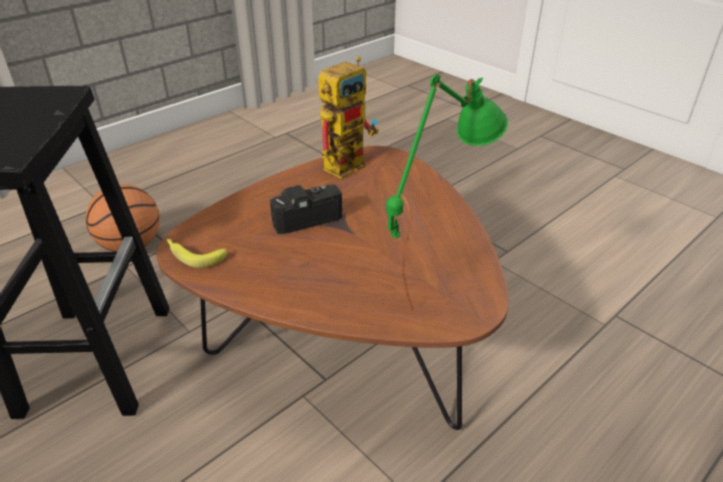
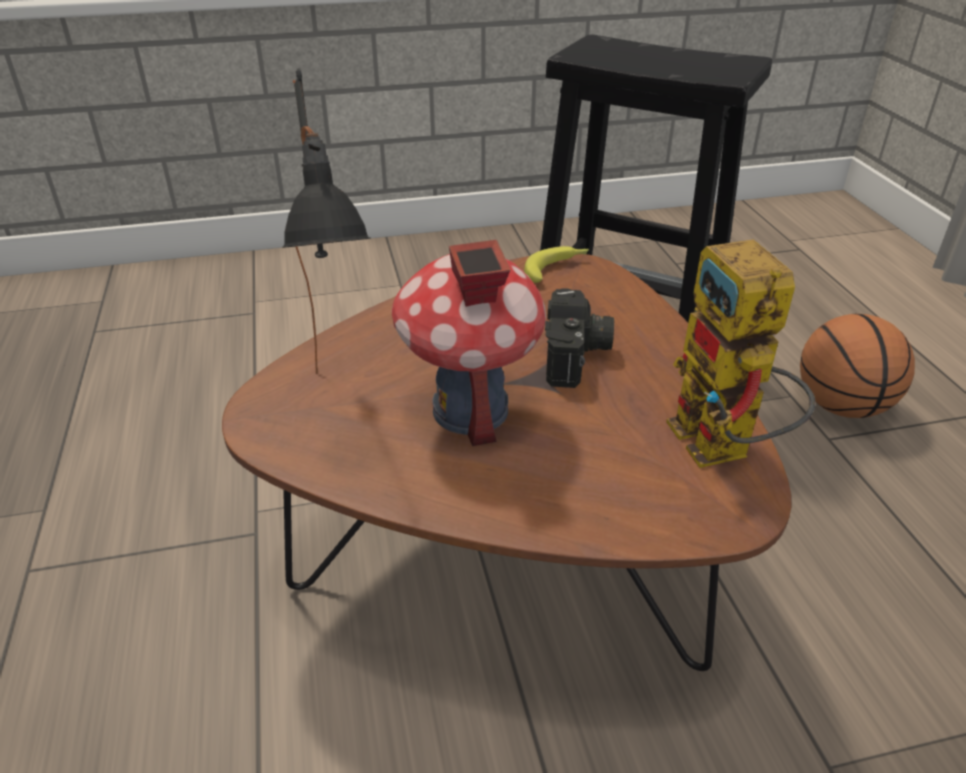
camera: 120 degrees right, 0 degrees up
green table lamp [386,74,508,311] -> black table lamp [282,68,371,374]
none -> toy house [391,240,546,446]

